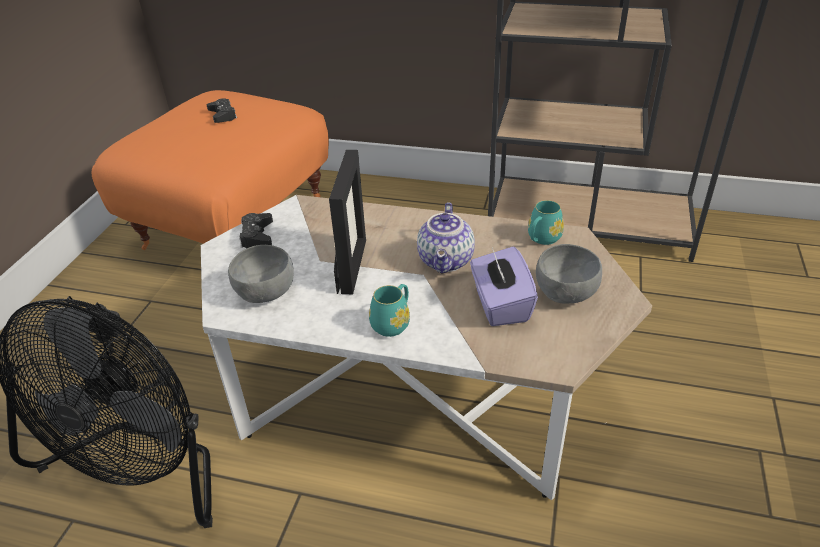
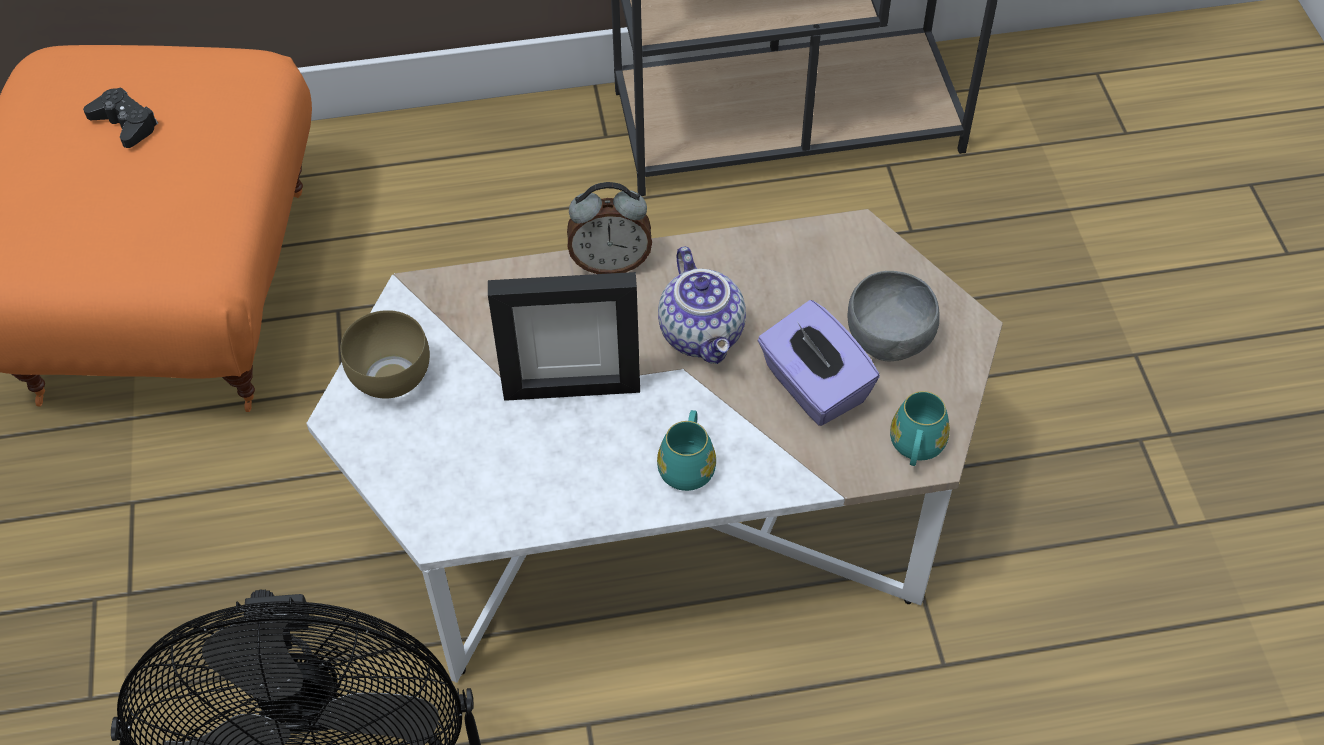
camera: 25 degrees left, 15 degrees up
grey bowl [228,245,294,303] -> none
black game controller [239,213,273,248] -> brown bowl [340,310,430,398]
picture frame [329,150,366,294] -> picture frame turned 105 degrees clockwise [488,272,640,401]
turquoise mug [528,200,564,245] -> turquoise mug moved to [890,391,950,466]
none -> alarm clock [567,182,652,274]

